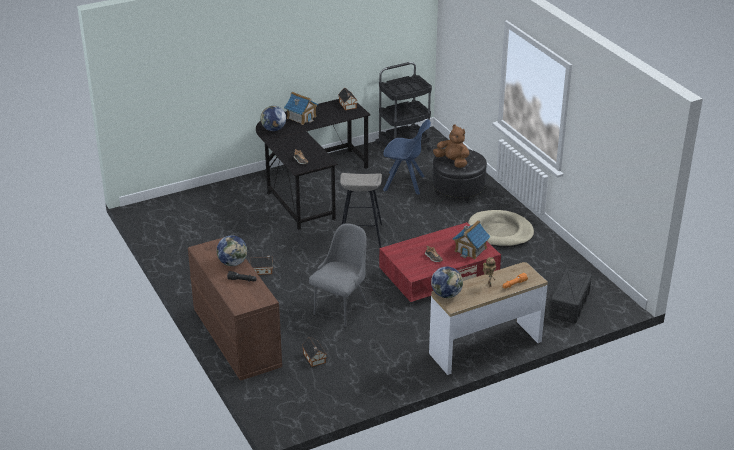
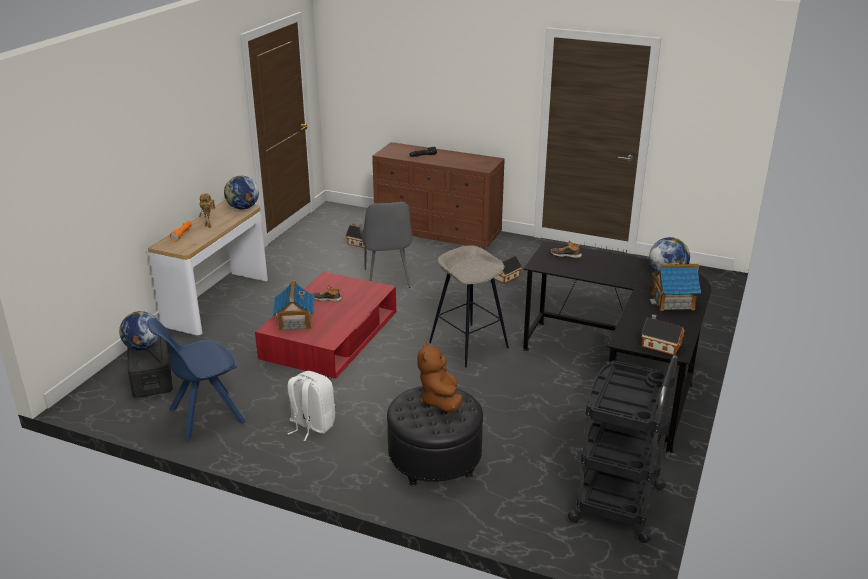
camera: 140 degrees right, 5 degrees down
globe [217,235,247,266] -> globe moved to [119,311,160,350]
blue chair [383,120,431,195] -> blue chair moved to [147,318,245,441]
brown plush toy [433,124,469,168] -> brown plush toy turned 90 degrees clockwise [417,341,463,413]
beige dog bed [468,210,534,247] -> white backpack [288,371,335,441]

